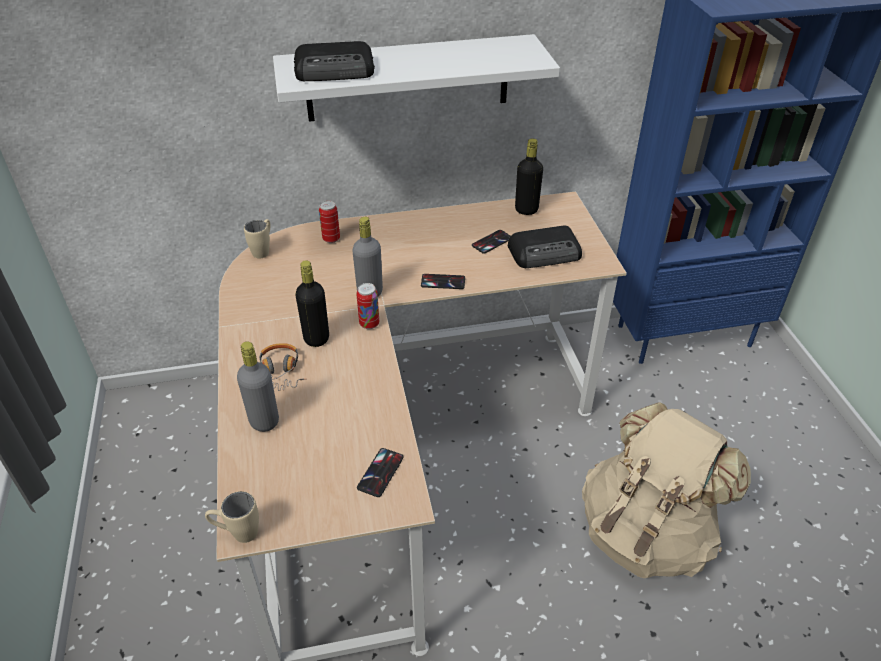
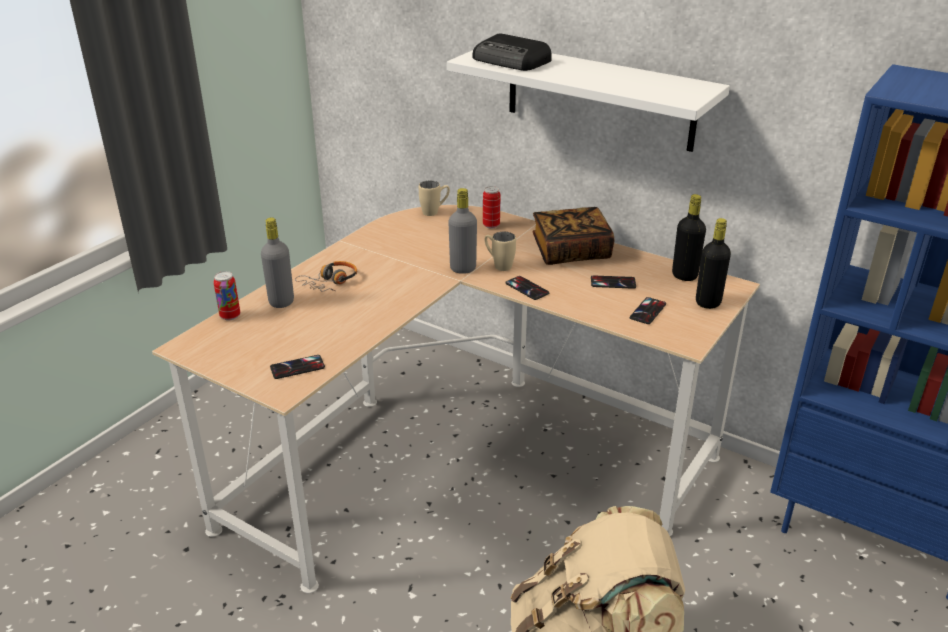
camera: 45 degrees right, 10 degrees down
beige mug [205,491,259,543] -> beige mug moved to [484,232,516,271]
black bottle [295,260,329,347] -> black bottle moved to [696,218,731,309]
can [356,283,379,329] -> can moved to [214,271,240,321]
radio [508,226,582,268] -> phone [630,297,666,324]
none -> book [533,207,615,265]

